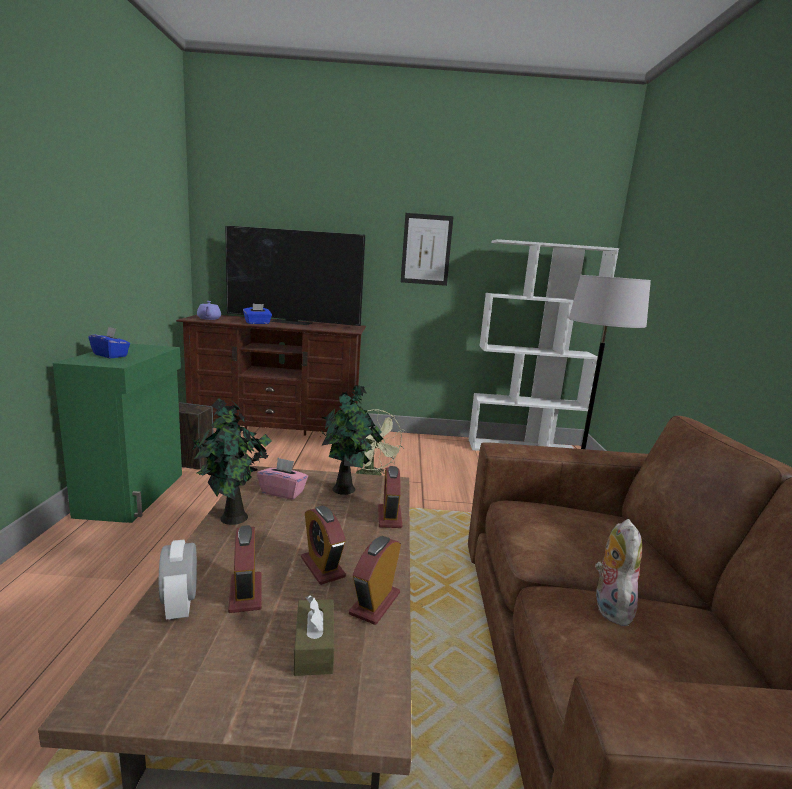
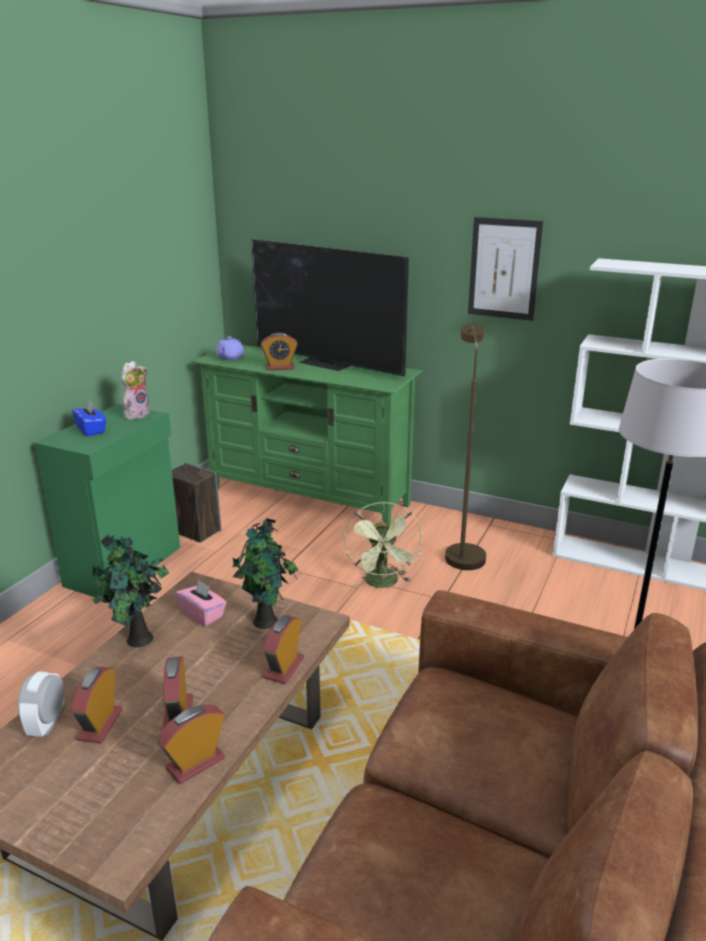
camera: 25 degrees right, 10 degrees up
brown tv stand [176,315,366,436] -> green tv stand [192,345,422,525]
blue tissue box [243,304,272,324] -> alarm clock [261,332,298,370]
brown tissue box [294,595,334,676] -> none
plush toy [595,519,642,626] -> plush toy moved to [121,361,150,420]
none -> brown floor lamp [445,323,486,570]

